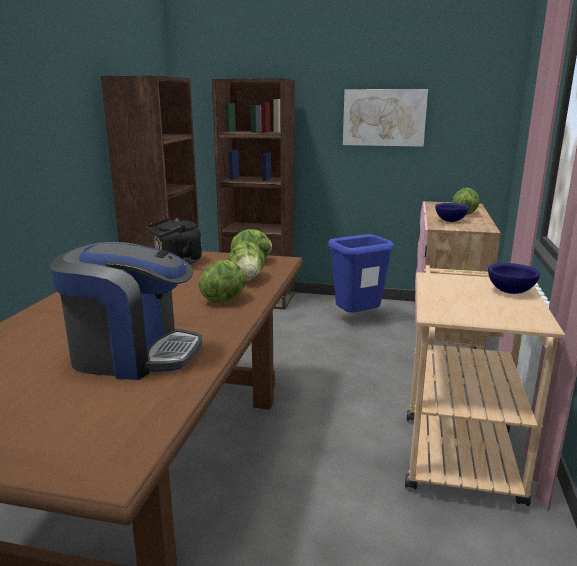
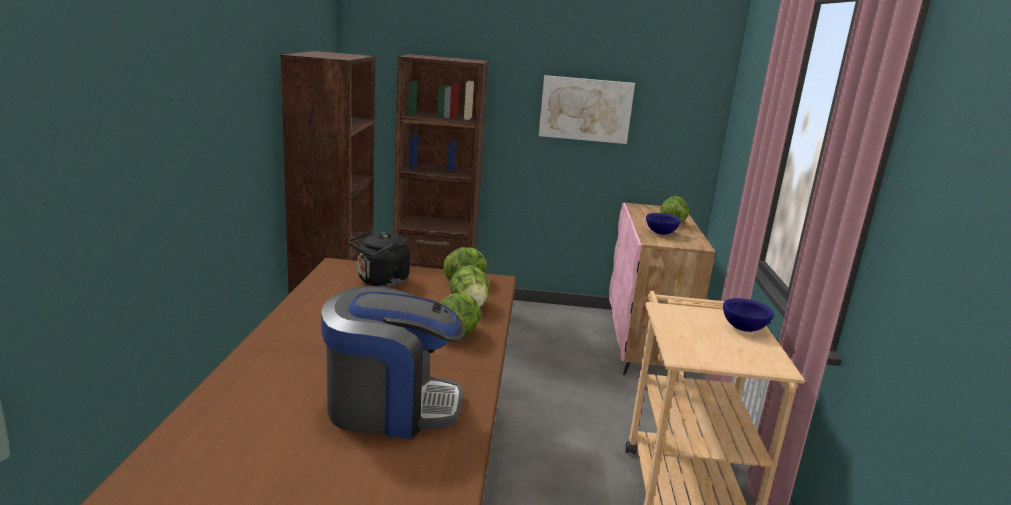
camera: 10 degrees left, 0 degrees up
blue trash can [328,234,394,313] -> none

